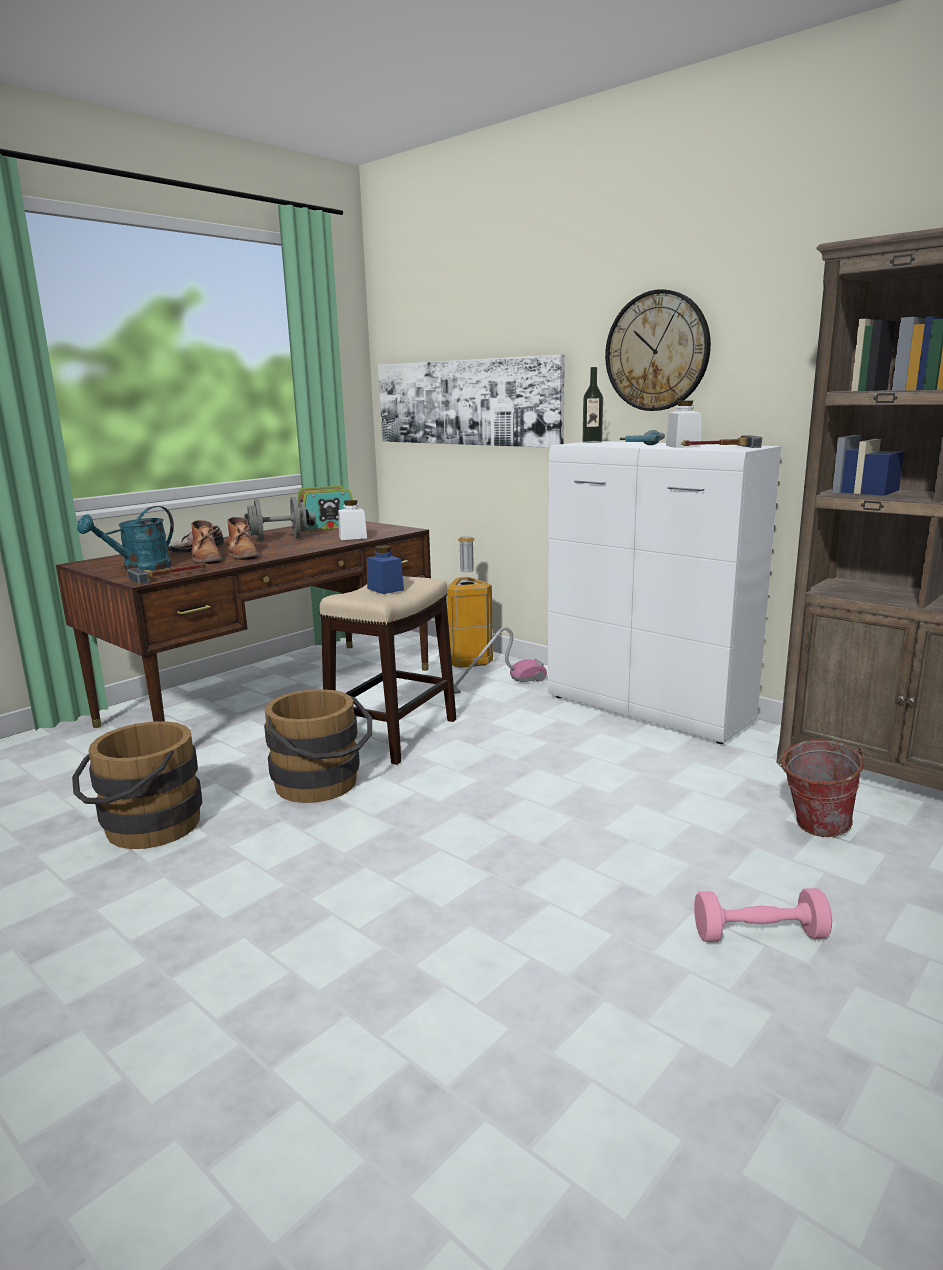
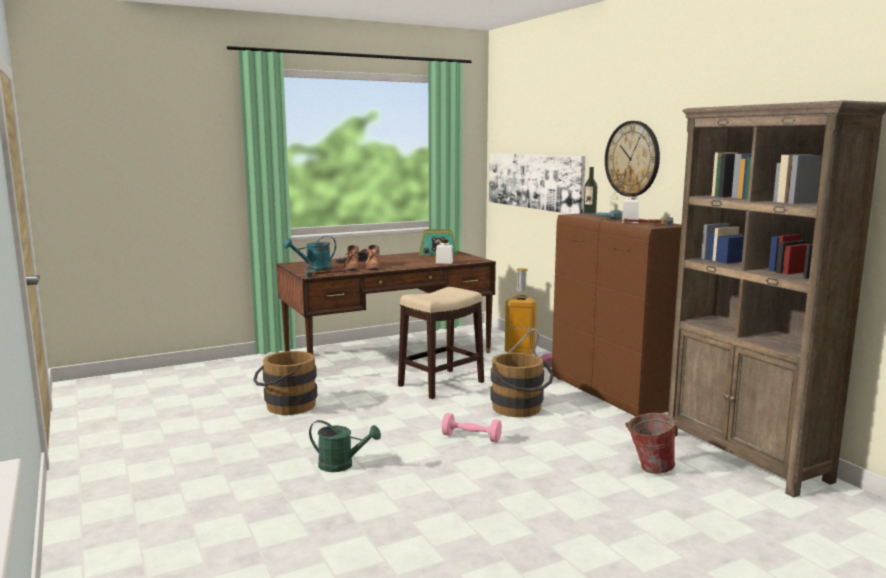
camera: 20 degrees right, 5 degrees down
grey dumbbell [244,497,316,541] -> none
brown bucket [264,689,372,803] -> brown bucket moved to [490,353,554,417]
blue jar [367,545,404,594] -> none
white cabinet [548,441,781,744] -> brown cabinet [552,213,681,416]
pink dumbbell [694,888,832,942] -> pink dumbbell moved to [442,413,502,443]
none -> green watering can [309,420,381,472]

